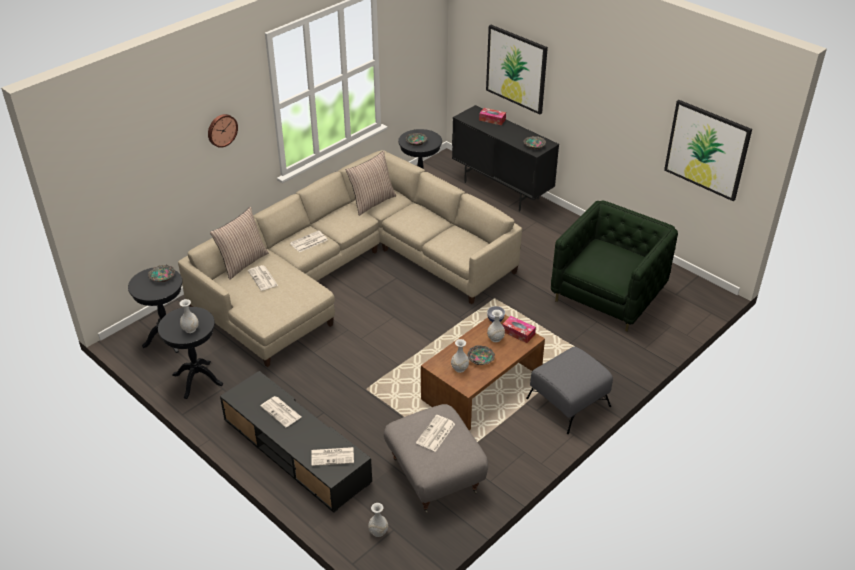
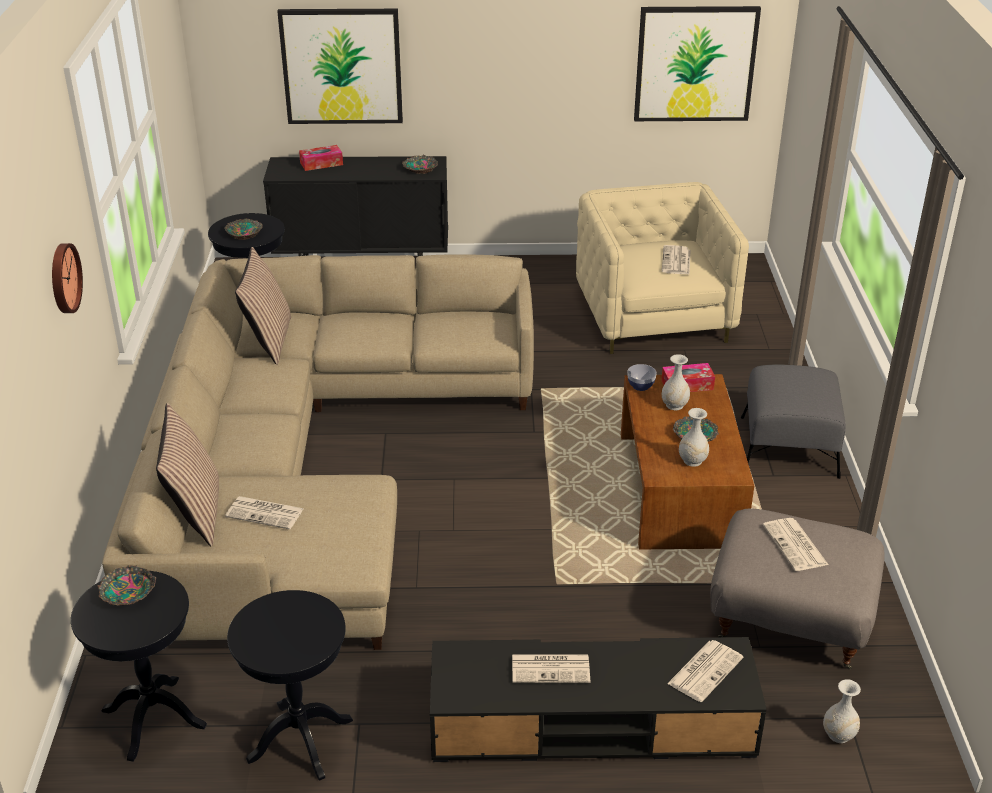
camera: 45 degrees left, 5 degrees down
white vase [179,299,199,333] -> none
newspaper [290,230,327,252] -> newspaper moved to [662,245,690,275]
green armchair [551,201,678,332] -> beige armchair [576,182,749,354]

